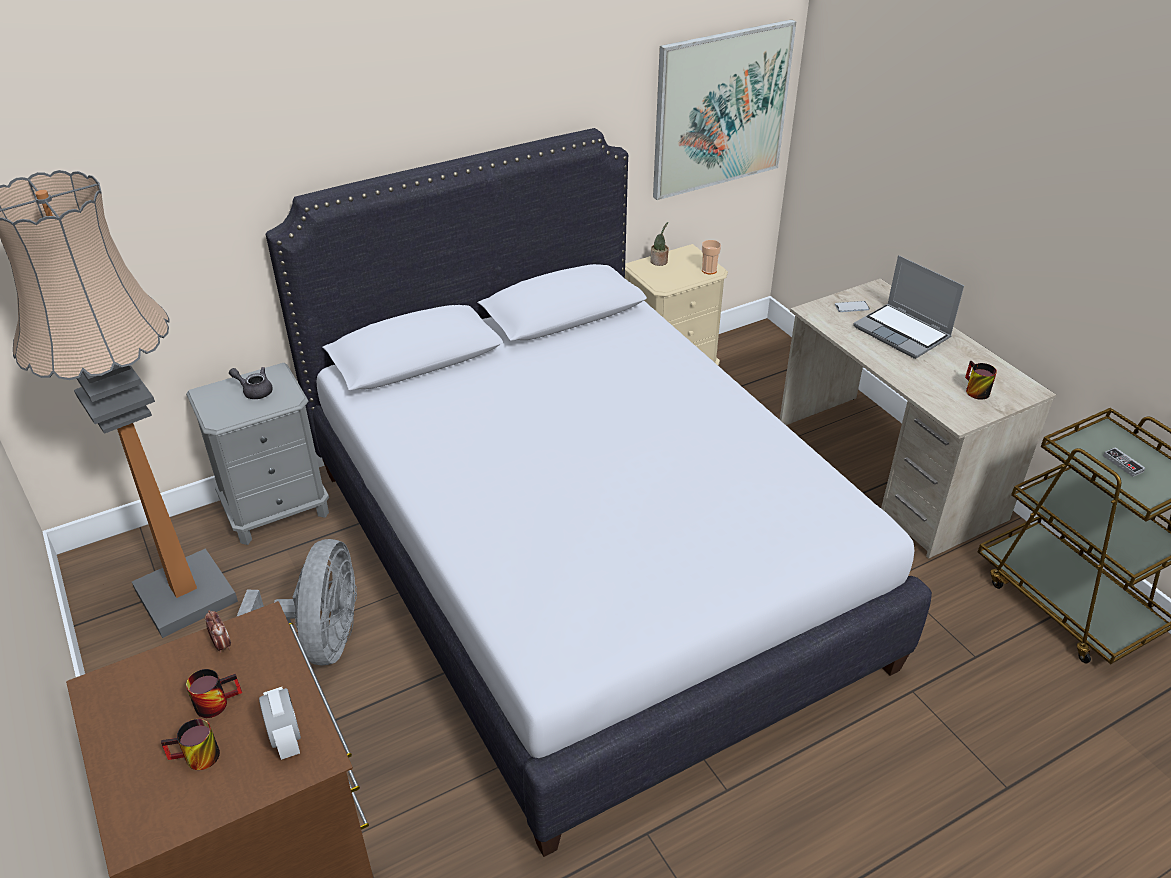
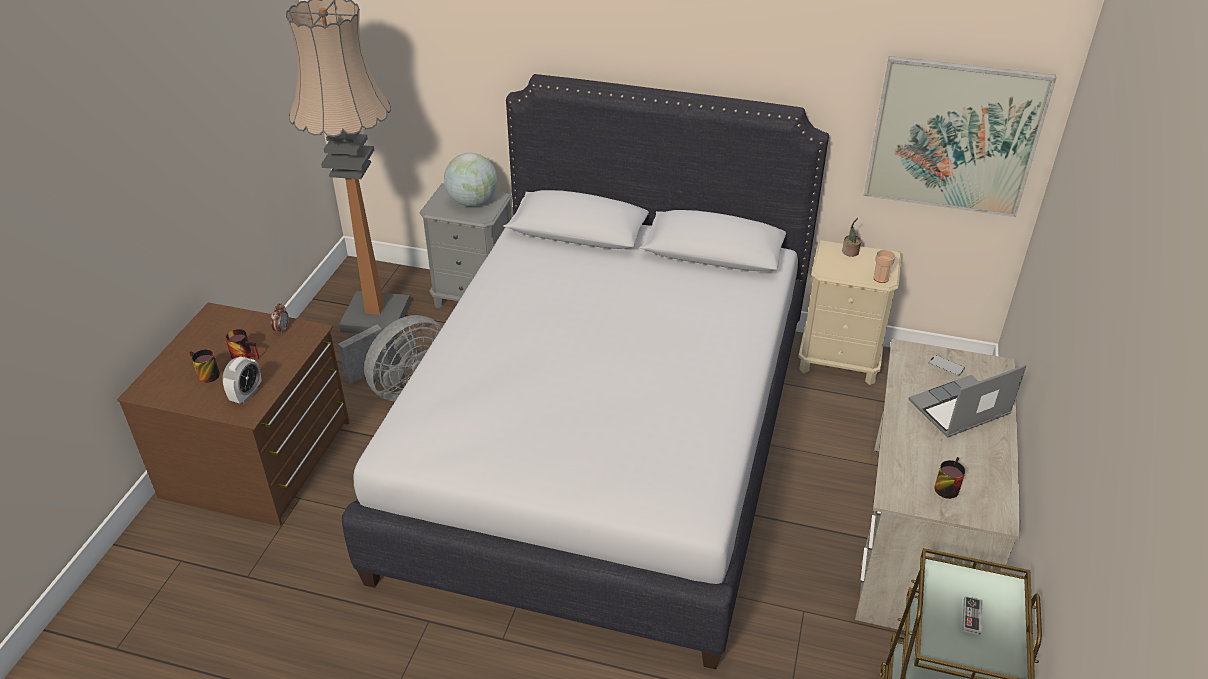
camera: 45 degrees right, 0 degrees up
grey teapot [229,367,273,399] -> globe [444,153,497,206]
laptop [853,255,964,359] -> laptop turned 60 degrees clockwise [909,365,1026,438]

